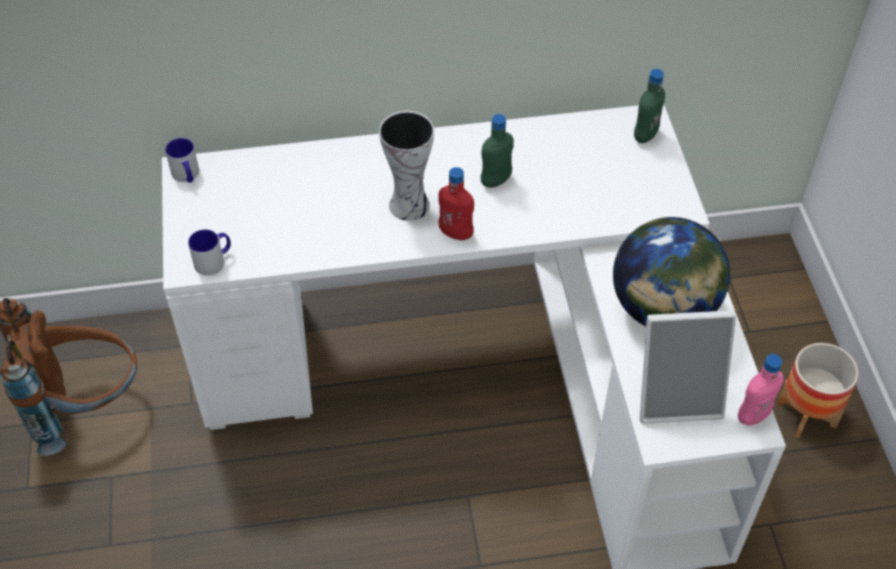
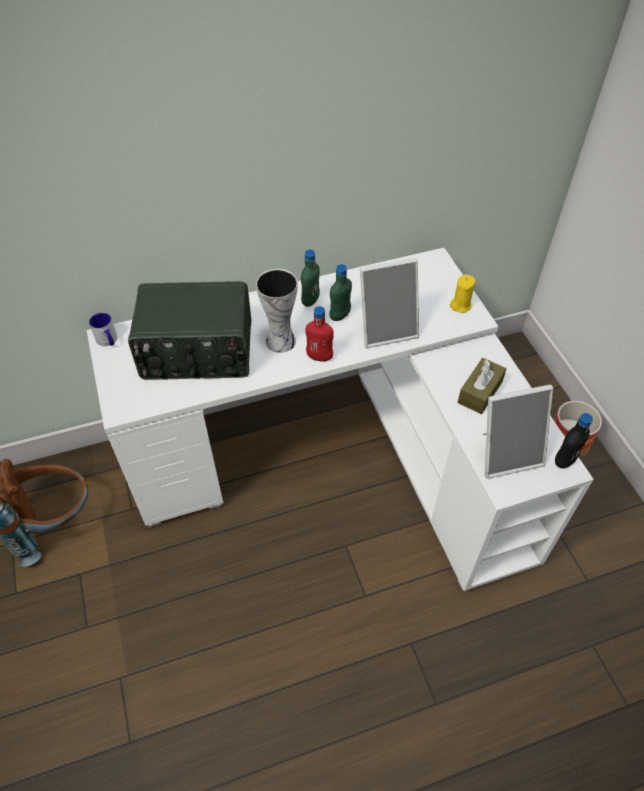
camera: 10 degrees left, 0 degrees up
mug [188,229,231,276] -> none
globe [613,217,730,326] -> brown tissue box [458,358,507,414]
green bottle [634,69,665,143] -> green bottle moved to [301,249,320,307]
pink bottle [738,354,784,425] -> black bottle [555,413,593,468]
none -> radio [128,281,251,380]
none -> picture frame [360,258,419,348]
none -> yellow candle [450,274,475,313]

